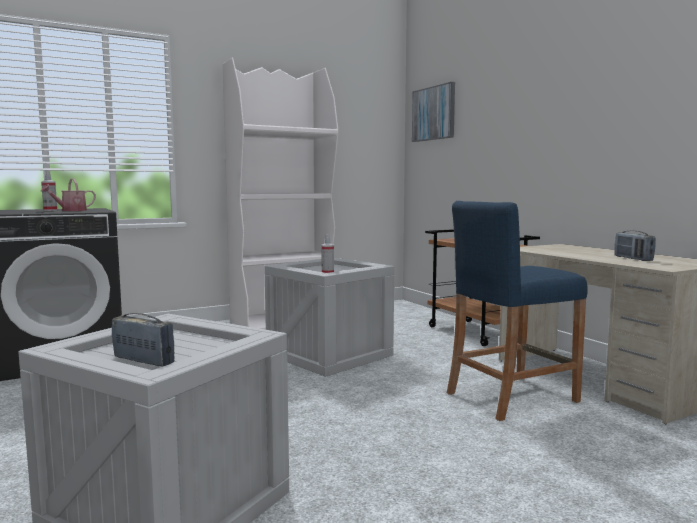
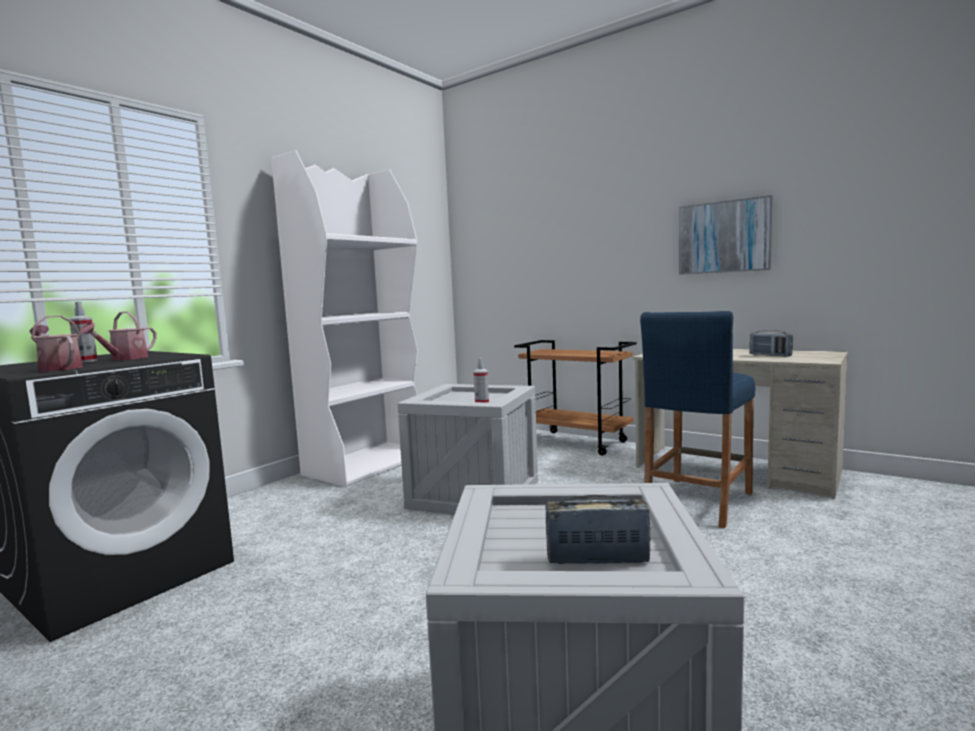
camera: 25 degrees left, 0 degrees up
picture [412,82,455,142] -> picture moved to [679,195,773,275]
none -> watering can [30,315,83,371]

